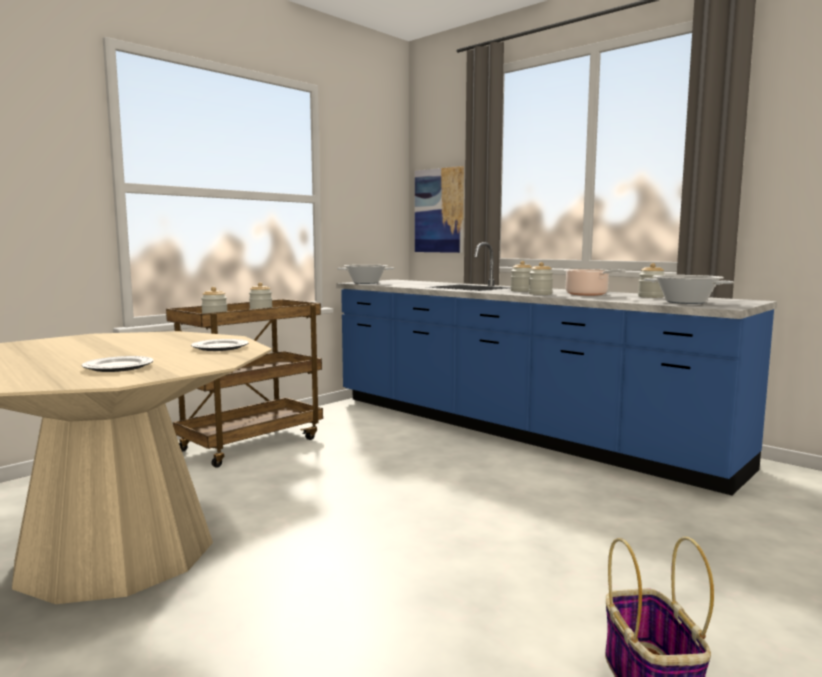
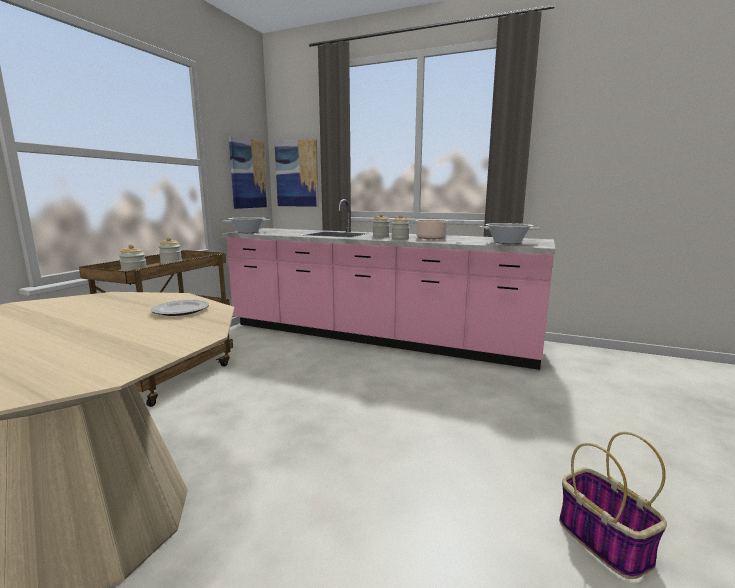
camera: 20 degrees left, 5 degrees up
plate [81,356,153,372] -> none
blue counter [336,242,777,495] -> pink counter [222,199,555,370]
jar [638,263,666,298] -> none
none -> picture [229,136,267,209]

